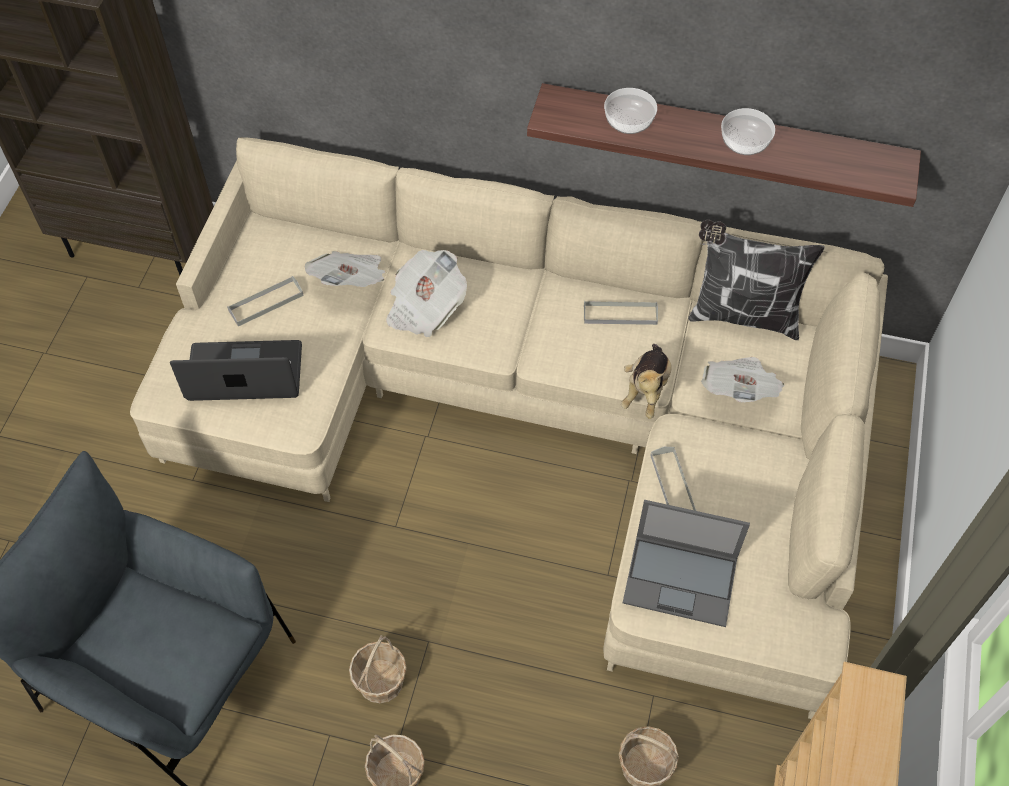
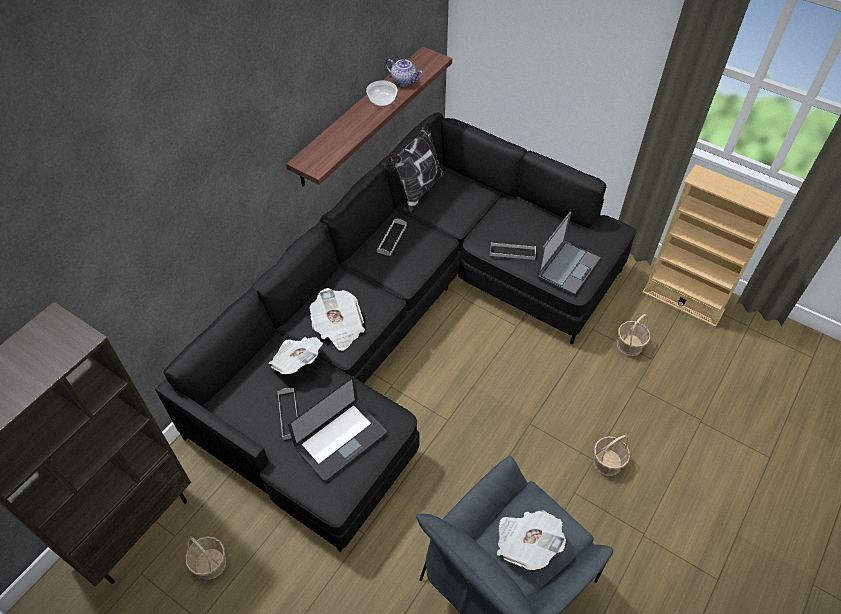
camera: 70 degrees left, 5 degrees down
beige sofa [130,137,888,719] -> black sofa [155,112,636,552]
laptop [170,340,302,401] -> laptop turned 150 degrees counterclockwise [288,376,387,482]
basket [349,635,407,703] -> basket moved to [185,536,226,580]
bowl [604,88,657,134] -> none
plush toy [621,344,671,419] -> none
newspaper [701,357,785,402] -> newspaper moved to [497,510,566,570]
none -> teapot [386,59,422,86]

